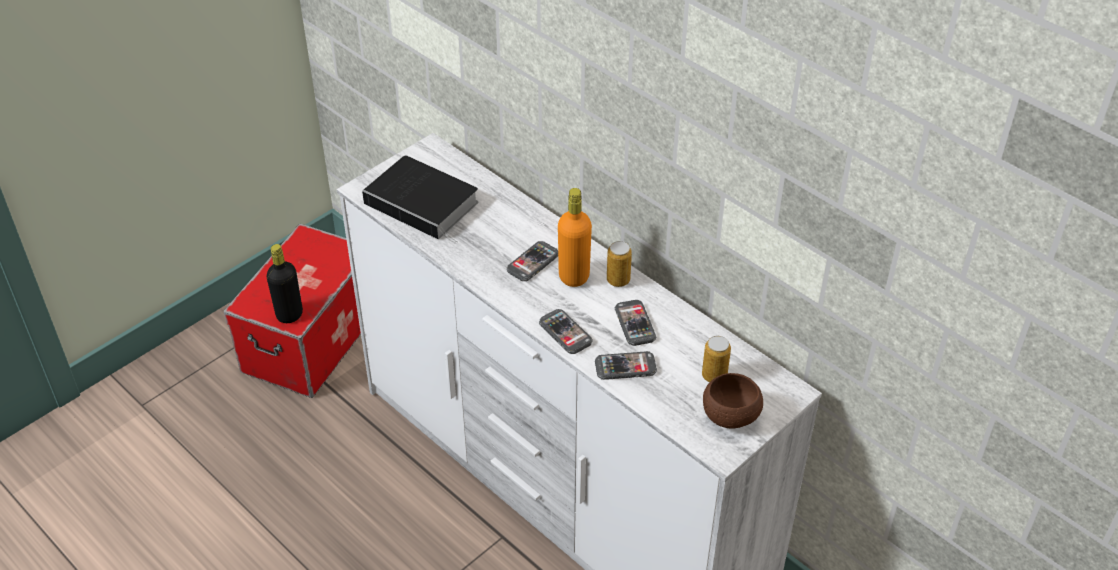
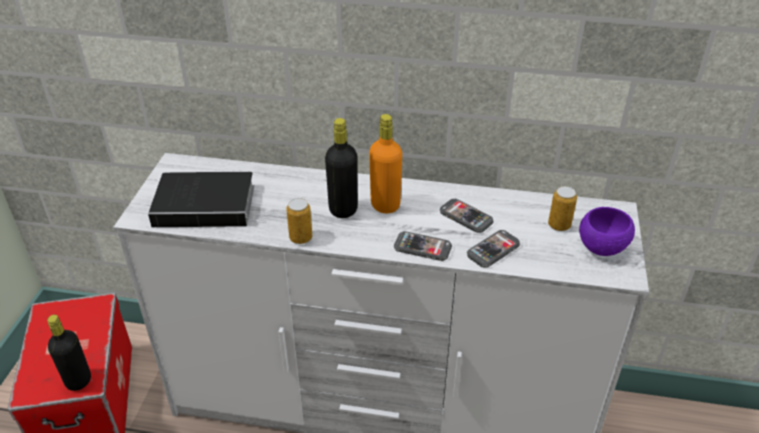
camera: 35 degrees left, 5 degrees down
phone [507,241,558,281] -> black bottle [325,118,358,218]
can [607,241,632,287] -> can moved to [286,198,312,244]
brown bowl [703,373,763,428] -> purple bowl [579,207,635,256]

